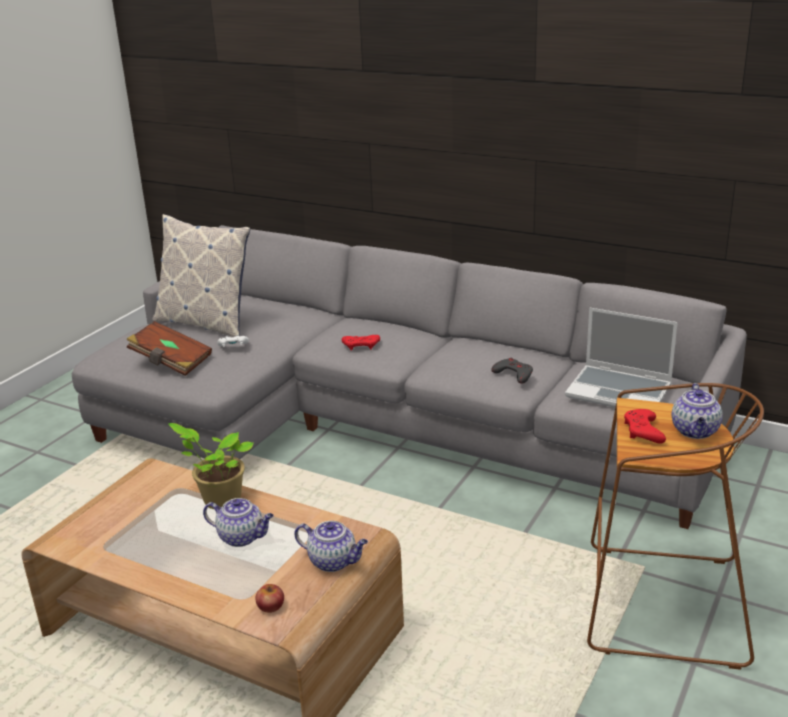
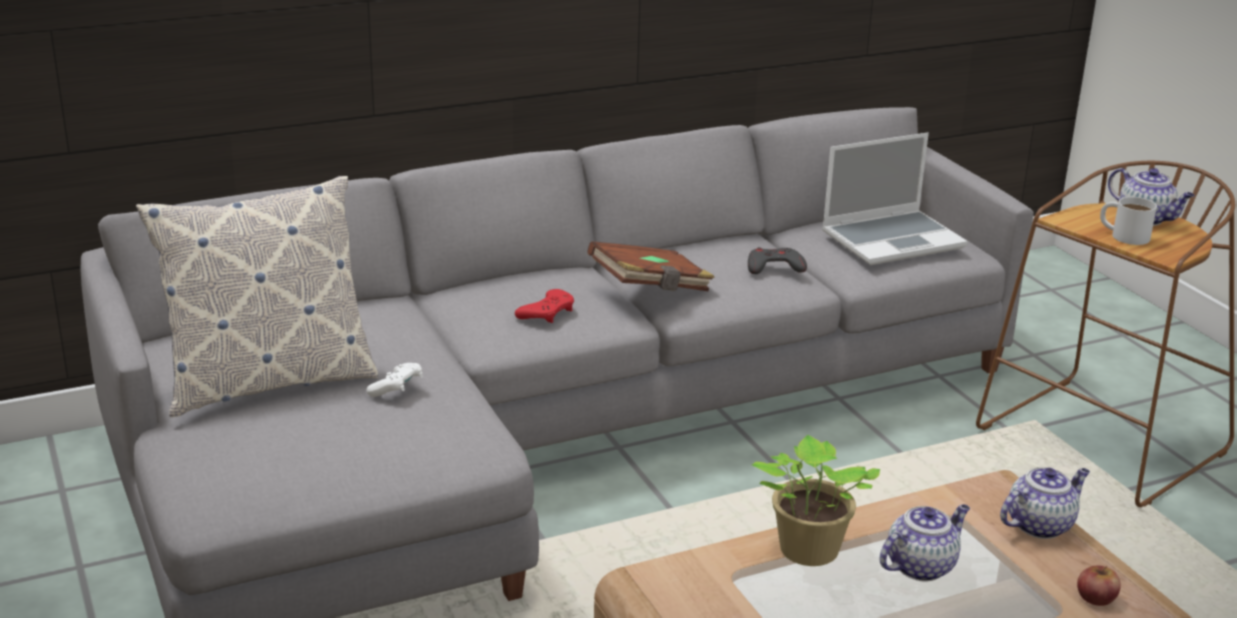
camera: 55 degrees left, 0 degrees up
brown book [126,321,212,376] -> brown book moved to [588,241,715,291]
red game controller [624,409,666,444] -> white mug [1100,197,1157,245]

